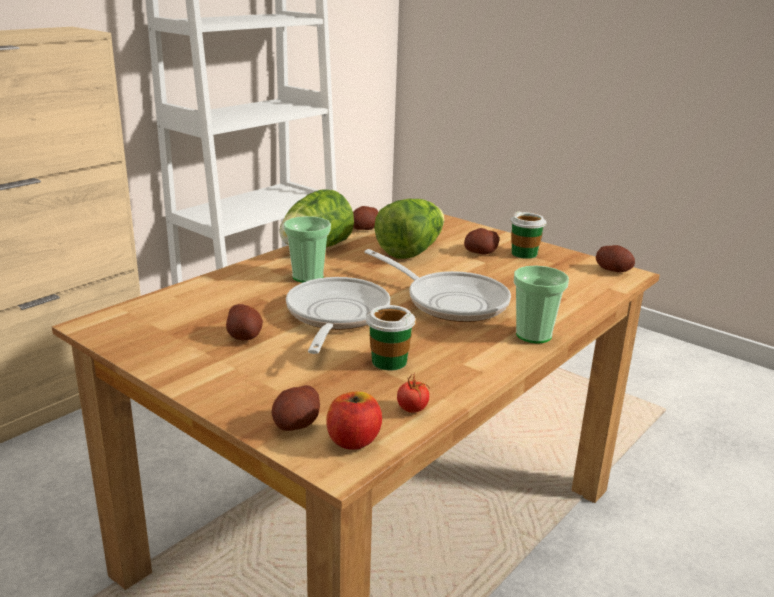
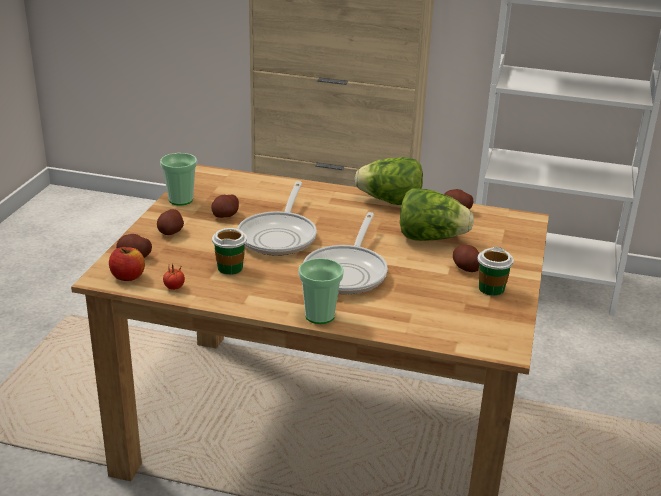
camera: 65 degrees right, 5 degrees up
cup [283,216,331,283] -> cup moved to [160,153,197,206]
frying pan [286,277,390,354] -> frying pan turned 120 degrees clockwise [237,181,317,256]
potato [596,245,635,273] -> potato moved to [157,209,184,235]

